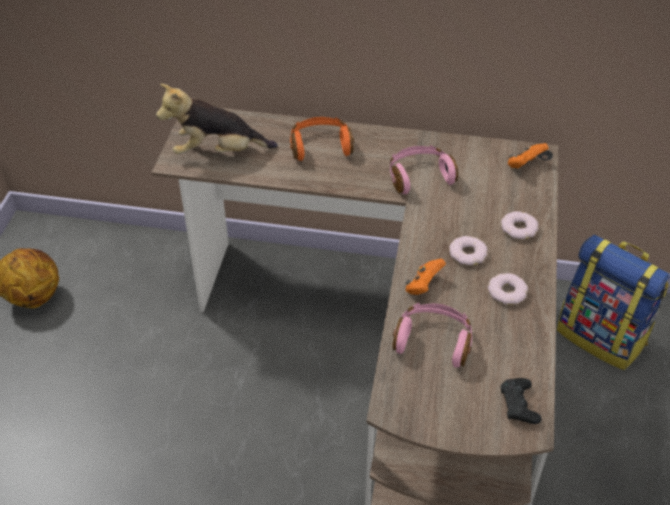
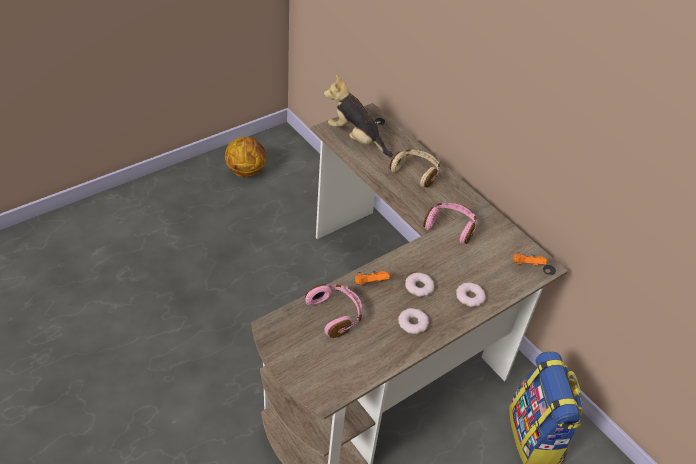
camera: 40 degrees right, 0 degrees up
orange headphones [290,117,354,161] -> beige headphones [389,149,440,188]
black game controller [501,378,542,424] -> none

